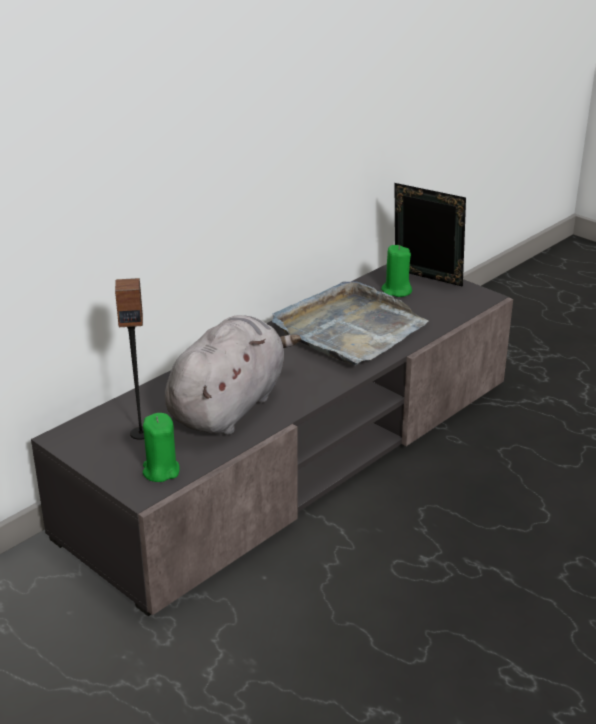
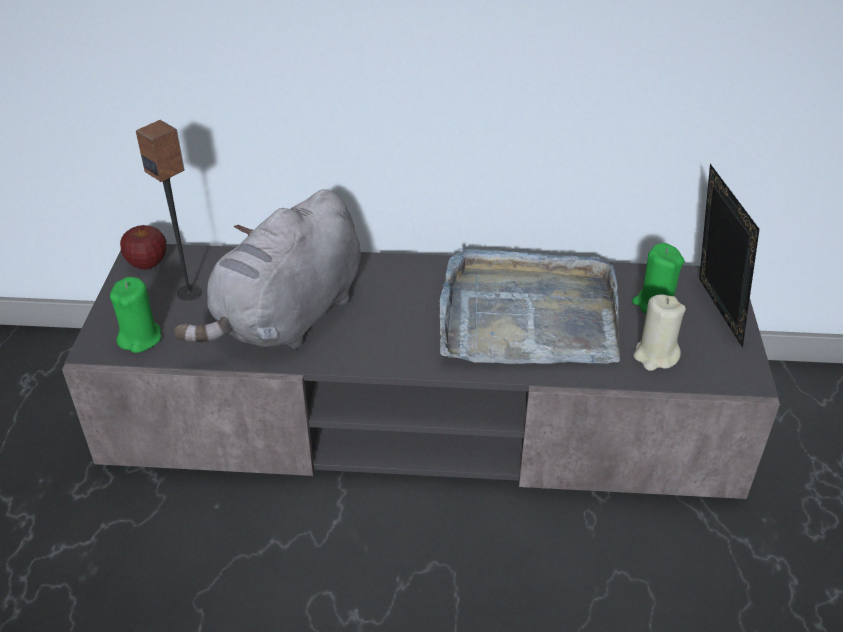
camera: 50 degrees right, 10 degrees up
grey plush toy [165,315,301,435] -> grey plush toy turned 135 degrees clockwise [174,189,361,349]
none -> apple [120,225,166,270]
none -> beige candle [634,294,686,371]

